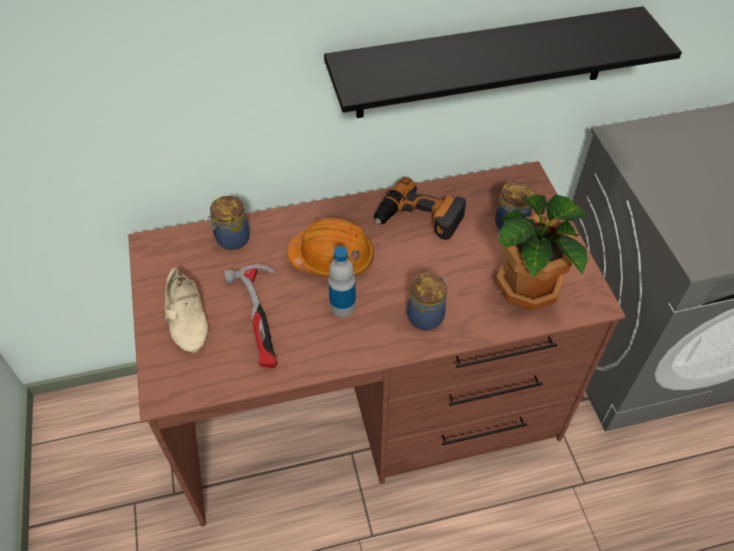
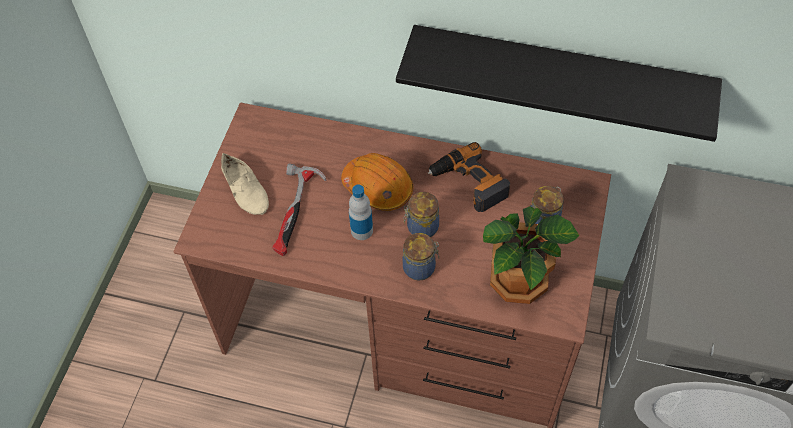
camera: 30 degrees right, 5 degrees up
beige shoe [165,268,208,353] -> beige shoe turned 45 degrees counterclockwise [221,153,269,215]
jar [207,196,250,250] -> jar moved to [404,192,439,237]

